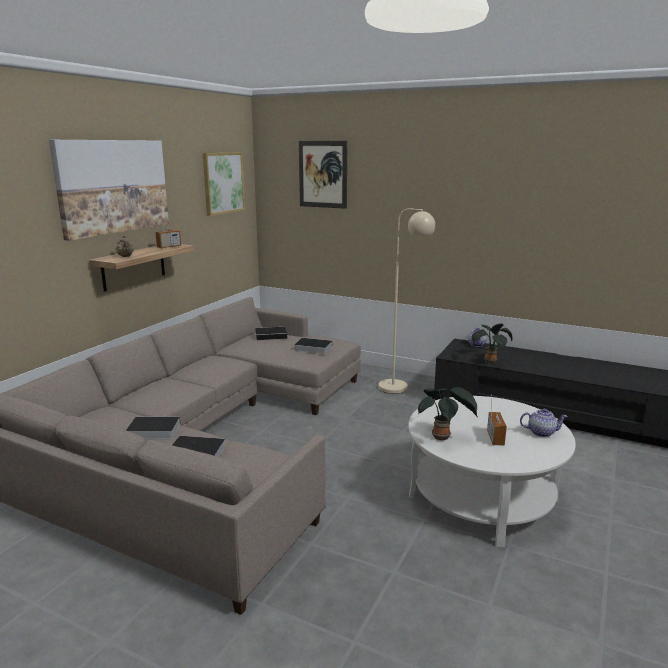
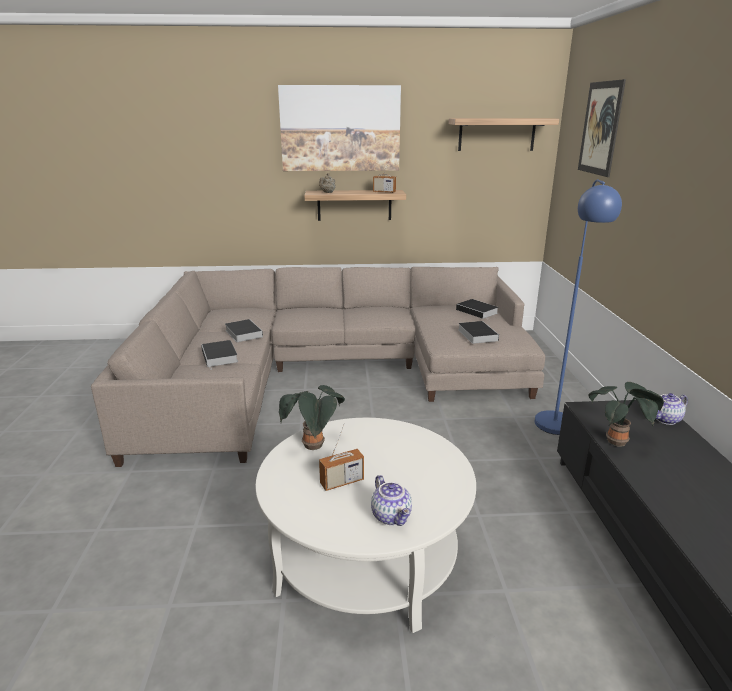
camera: 60 degrees right, 5 degrees up
picture [203,152,245,216] -> shelf [448,118,559,151]
beige floor lamp [378,208,435,394] -> blue floor lamp [535,179,622,435]

